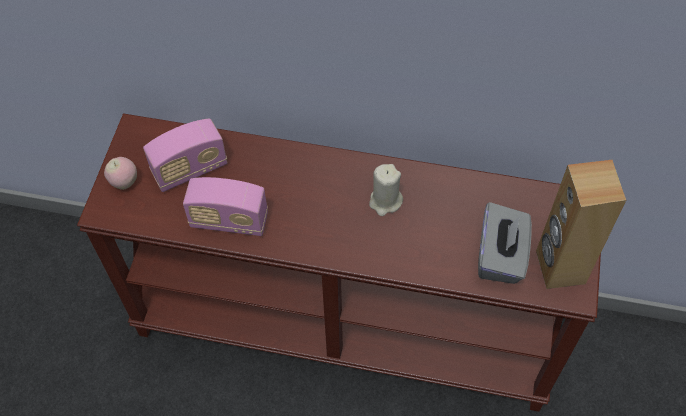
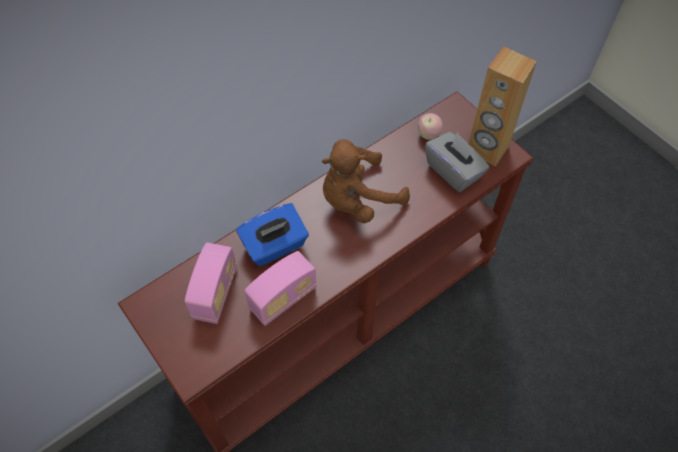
camera: 50 degrees left, 0 degrees up
apple [104,157,137,190] -> apple moved to [418,113,443,140]
beige candle [369,164,403,216] -> brown plush toy [322,139,410,223]
none -> blue tissue box [236,203,309,266]

